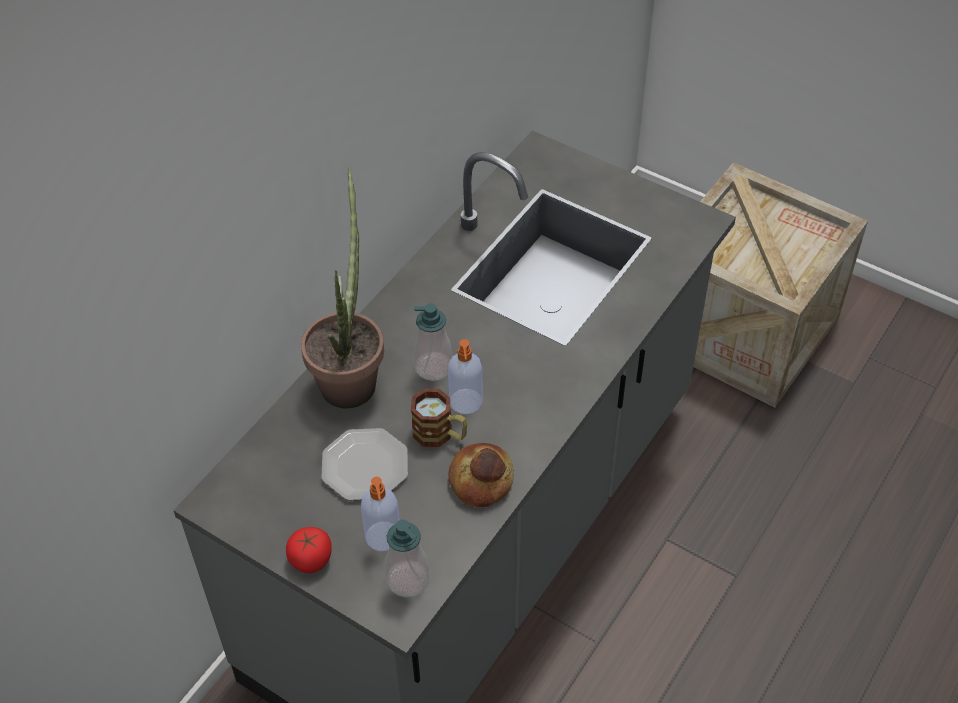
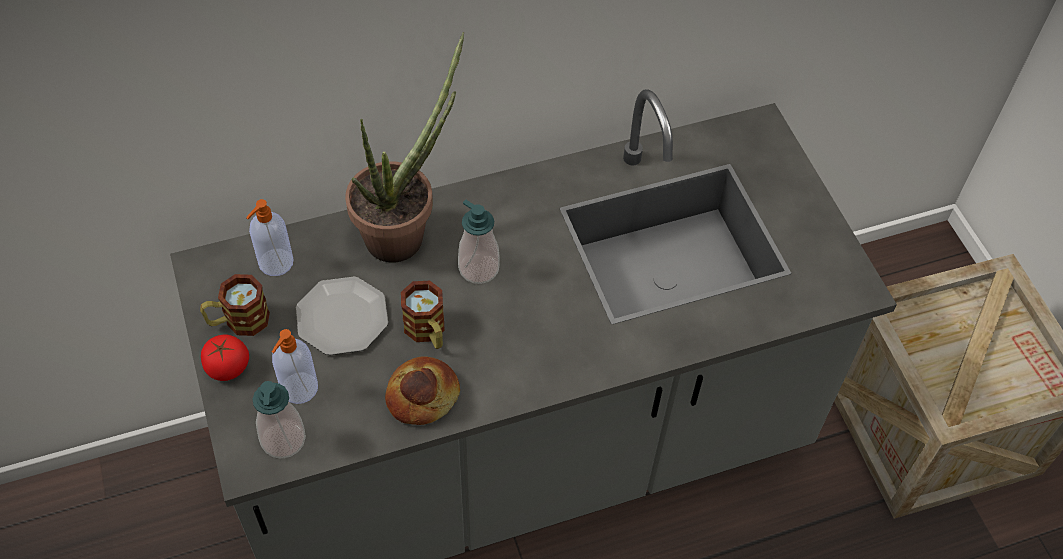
camera: 35 degrees right, 5 degrees up
soap dispenser [448,339,483,414] -> soap dispenser moved to [246,199,293,276]
none -> mug [200,274,270,336]

